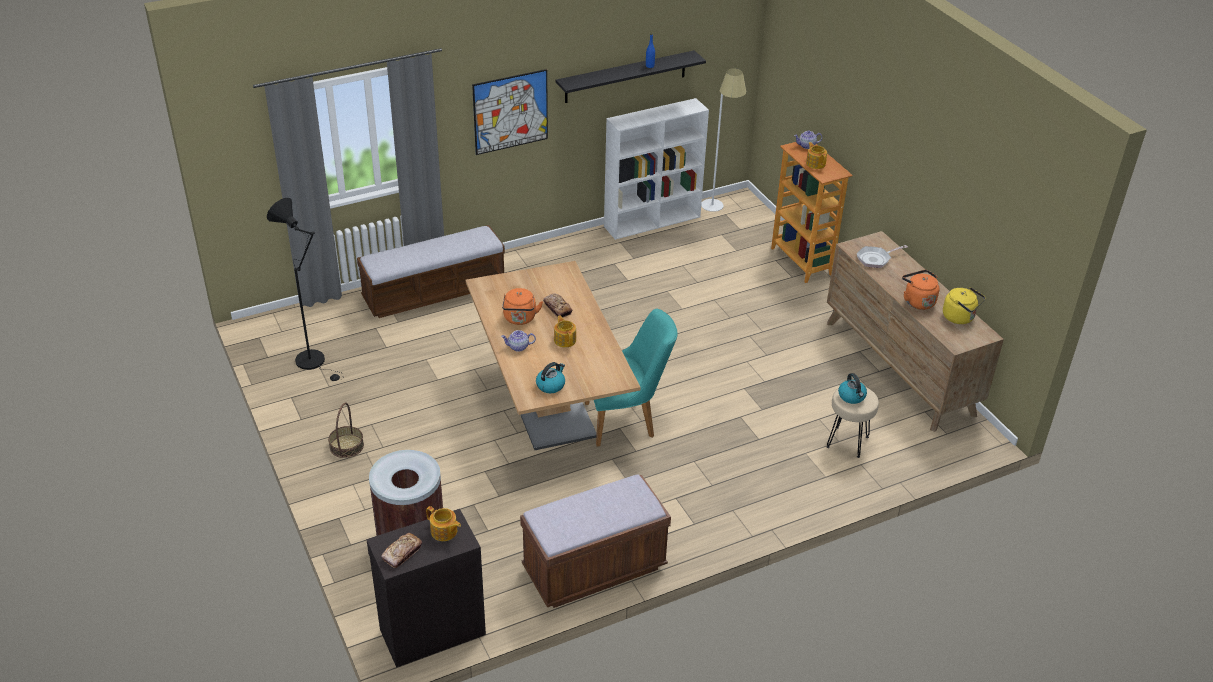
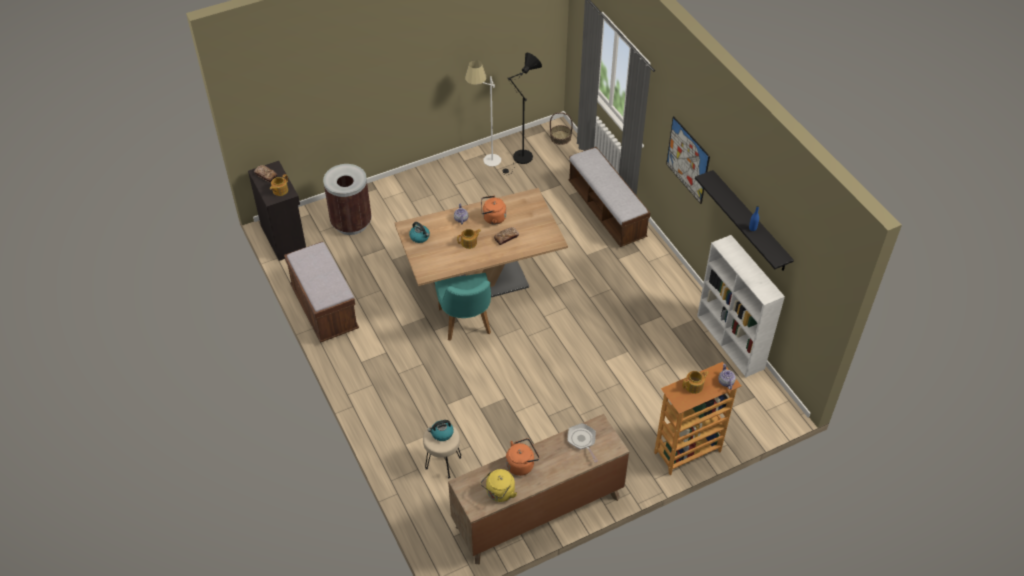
camera: 90 degrees right, 10 degrees up
basket [328,402,364,458] -> basket moved to [550,112,573,145]
white floor lamp [701,68,746,212] -> white floor lamp moved to [465,60,501,167]

